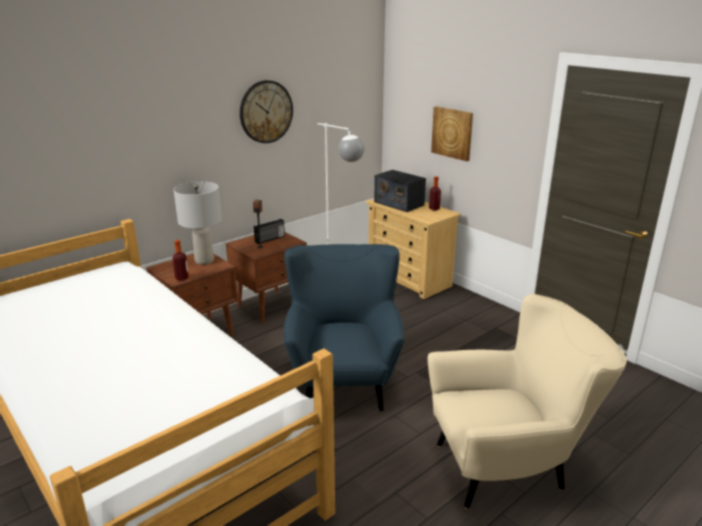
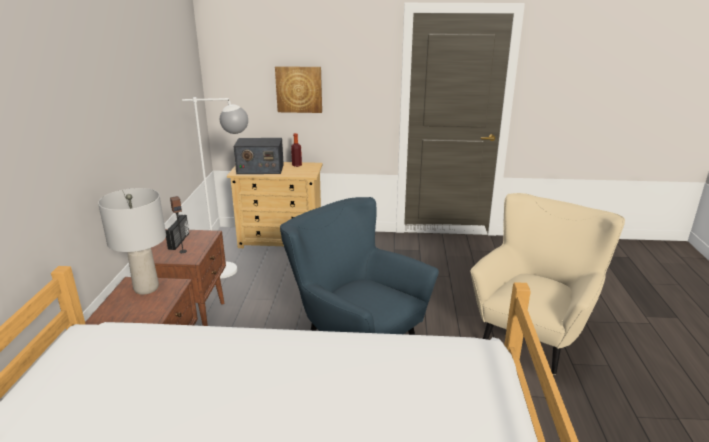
camera: 45 degrees left, 0 degrees up
bottle [172,240,189,281] -> none
wall clock [240,80,293,143] -> none

